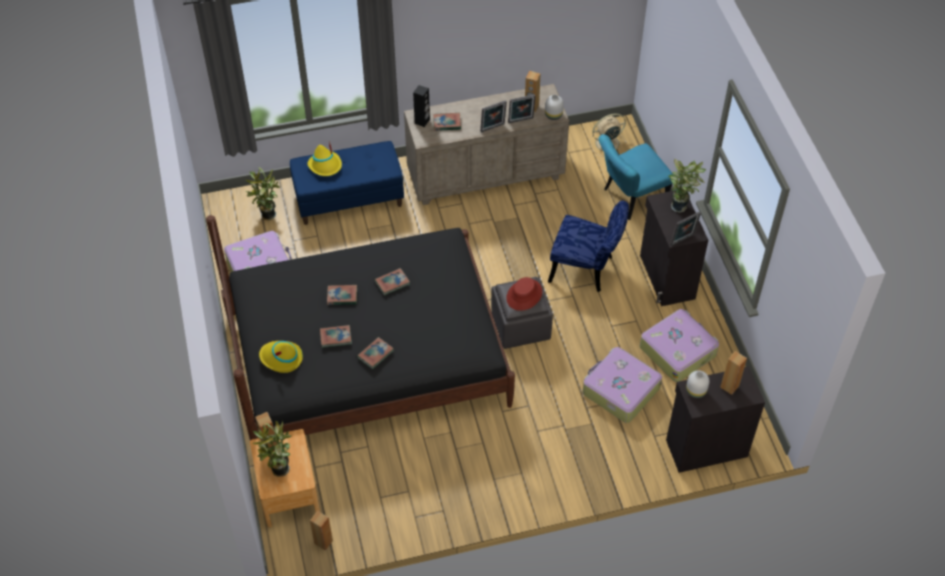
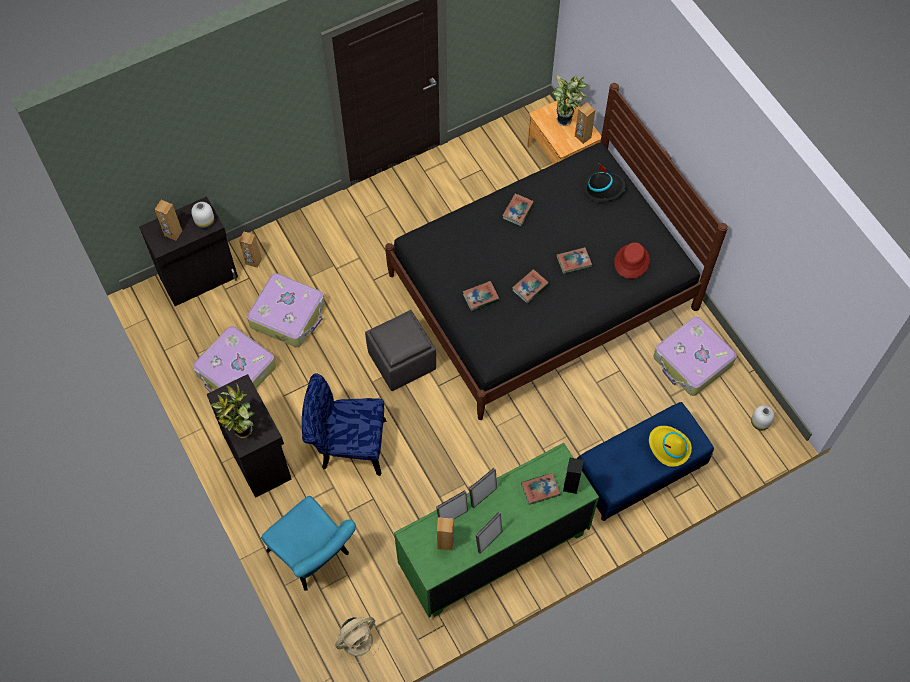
camera: 165 degrees right, 10 degrees up
potted plant [245,167,280,221] -> none
yellow hat [259,341,303,373] -> black hat [583,164,625,202]
brown speaker [310,511,333,550] -> brown speaker moved to [239,231,262,268]
book [320,325,352,348] -> book moved to [463,281,499,311]
beige dresser [404,84,569,205] -> green dresser [394,443,599,617]
red hat [506,277,542,311] -> red hat moved to [614,242,650,279]
white vase [545,95,564,120] -> white vase moved to [751,405,775,430]
turquoise chair [599,134,673,220] -> turquoise chair turned 90 degrees clockwise [261,496,356,591]
picture frame [670,211,701,246] -> picture frame moved to [476,512,503,554]

